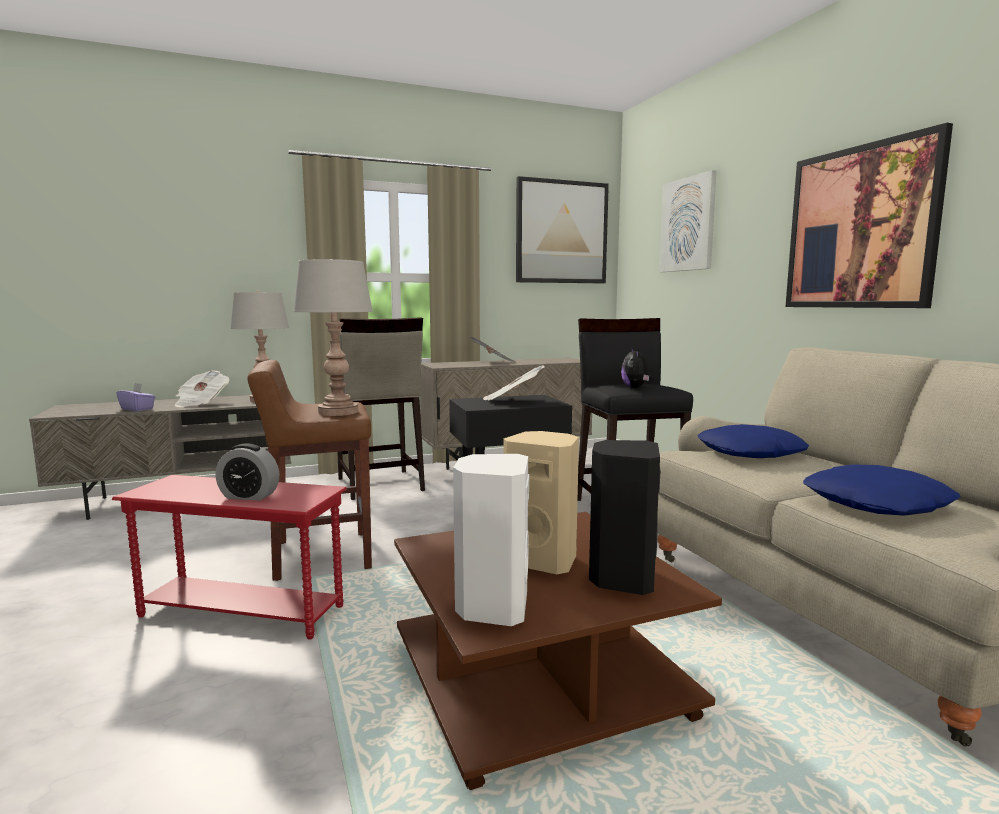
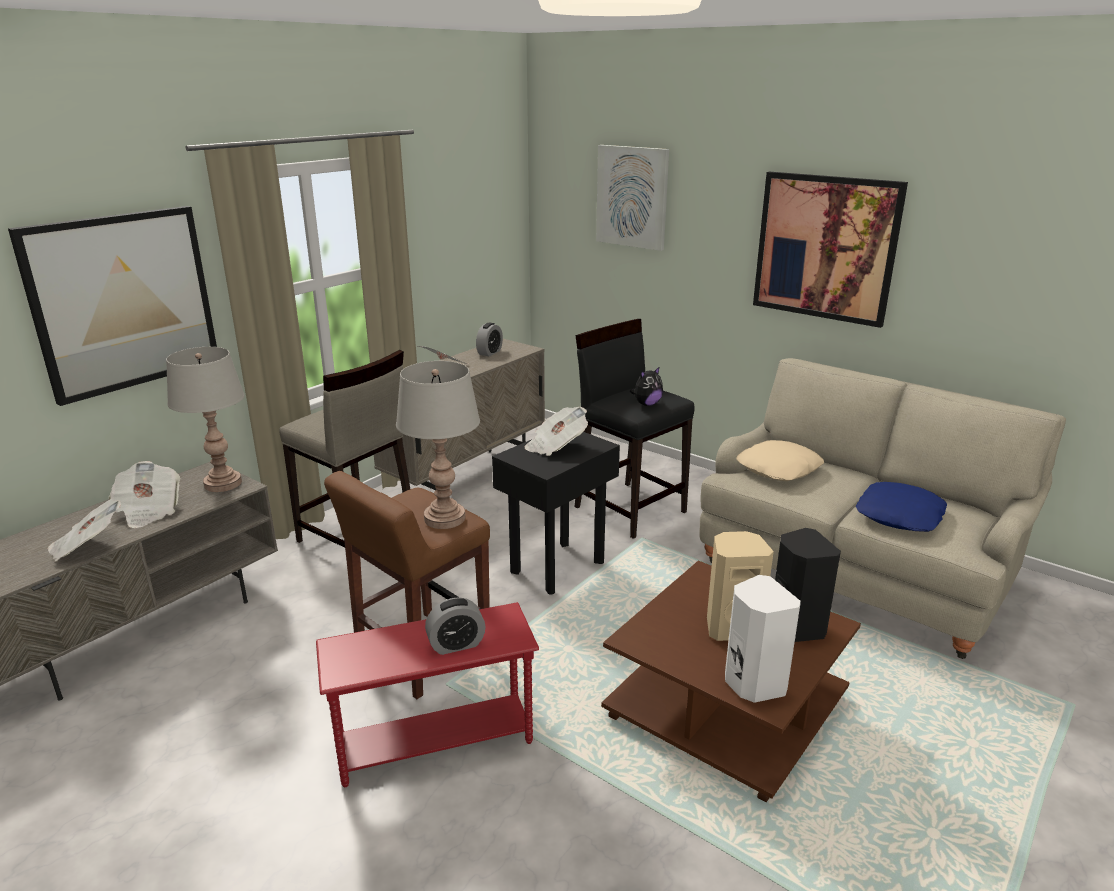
camera: 30 degrees left, 15 degrees up
purple tissue box [116,383,156,411] -> newspaper [48,499,121,562]
picture [516,176,609,283] -> picture moved to [8,206,217,406]
plush toy [621,348,653,388] -> plush toy turned 90 degrees counterclockwise [630,366,663,406]
blue pillow [698,424,809,458] -> beige pillow [736,440,824,481]
none -> alarm clock [476,322,503,356]

